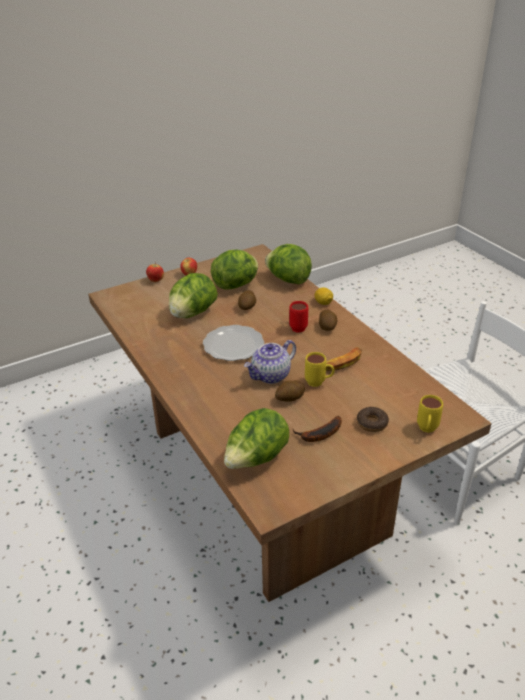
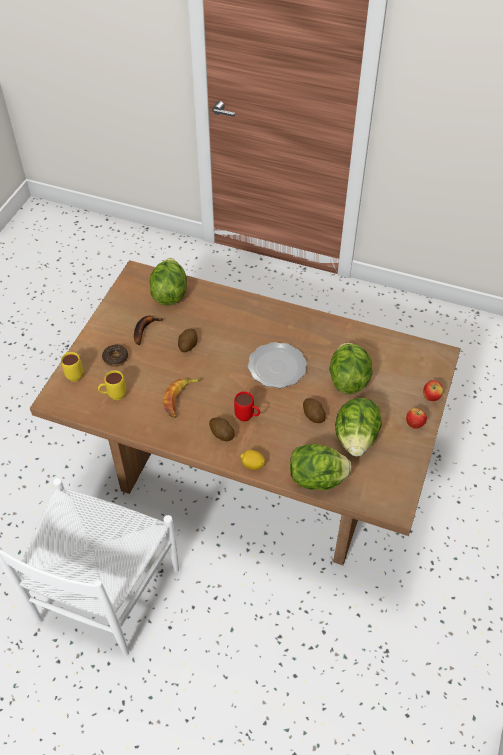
camera: 140 degrees right, 15 degrees up
teapot [244,340,296,384] -> none
yellow mug [305,352,334,387] -> yellow mug moved to [98,370,126,400]

